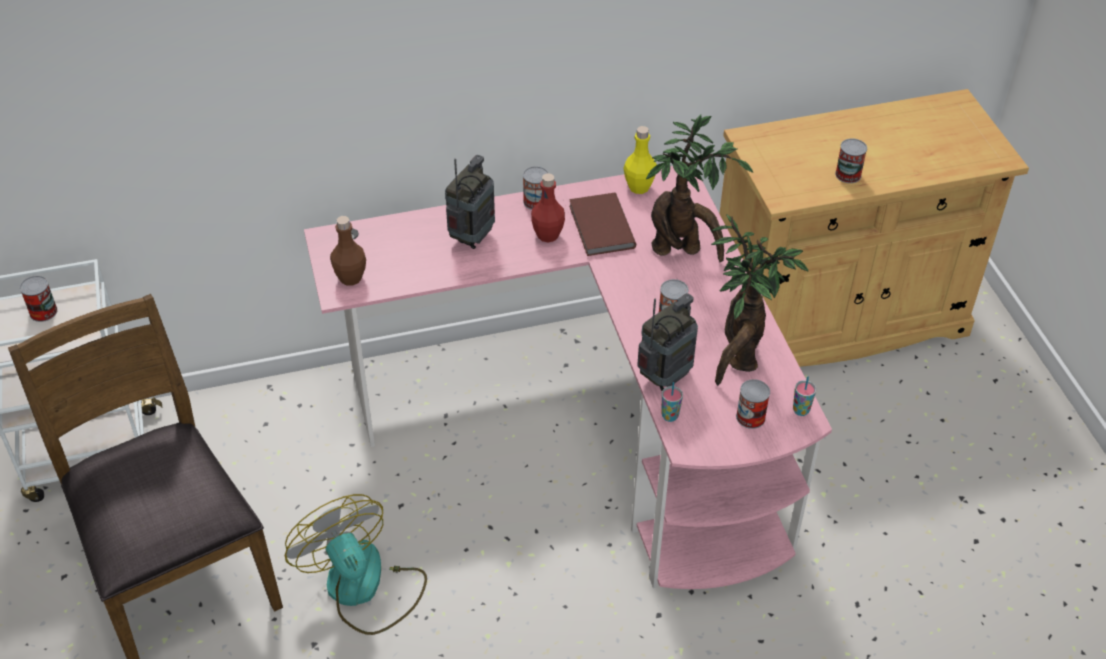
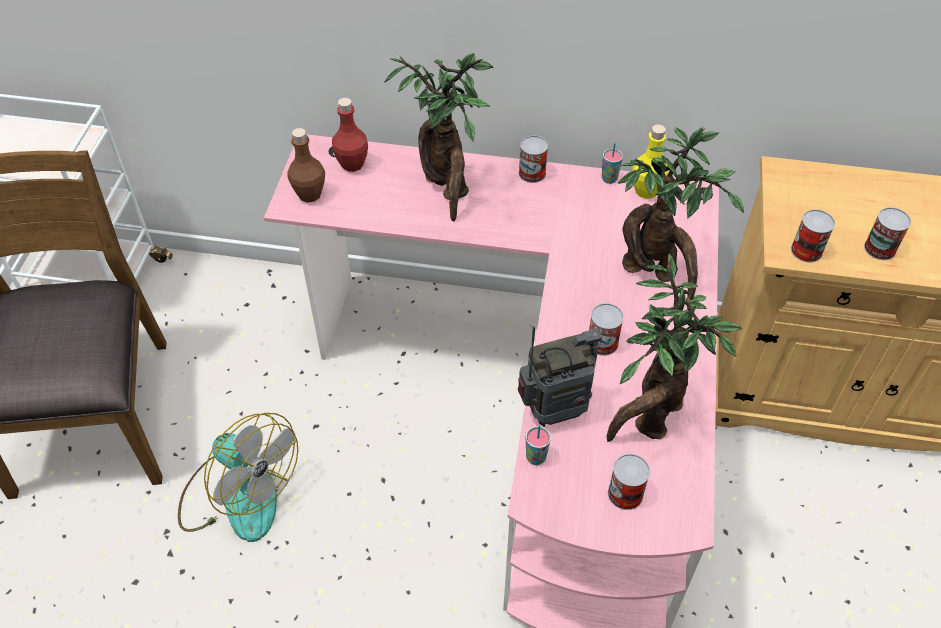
camera: 25 degrees right, 5 degrees up
can [19,276,58,322] -> can moved to [791,209,835,263]
fan [285,494,427,635] -> fan turned 135 degrees clockwise [178,413,298,542]
radio [445,155,495,249] -> potted plant [384,53,494,222]
red bottle [531,173,565,242] -> red bottle moved to [332,98,368,172]
brown book [569,193,636,256] -> none
cup [793,376,816,416] -> cup moved to [602,142,623,184]

